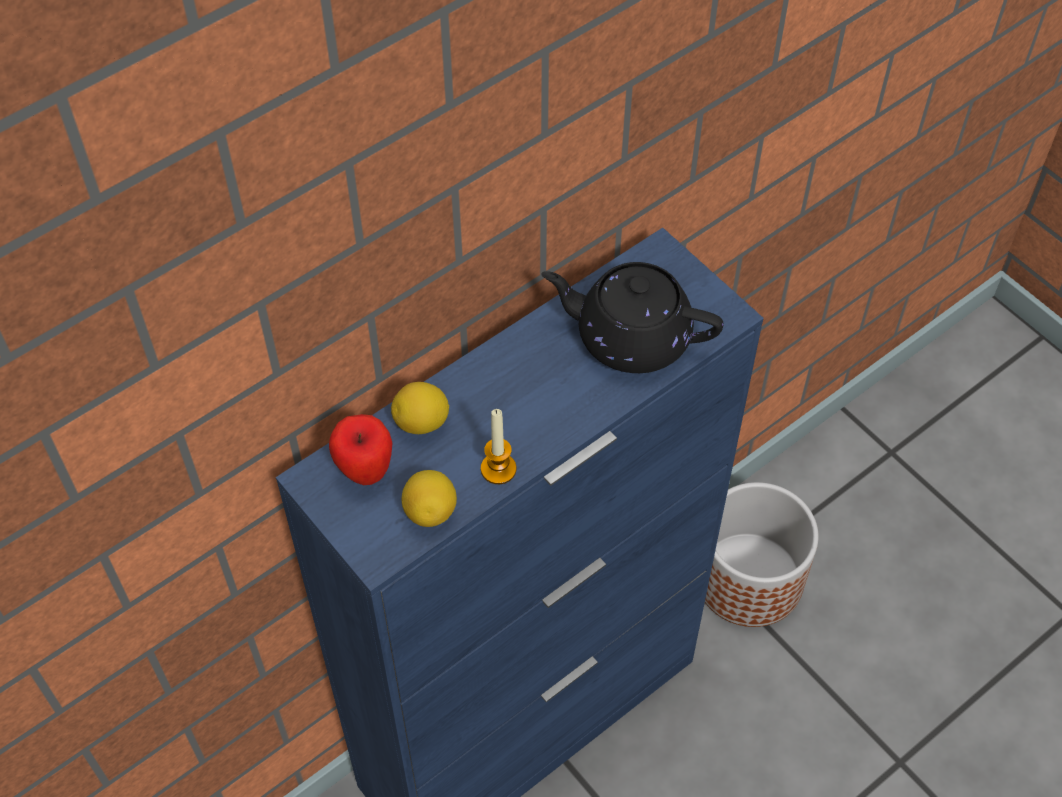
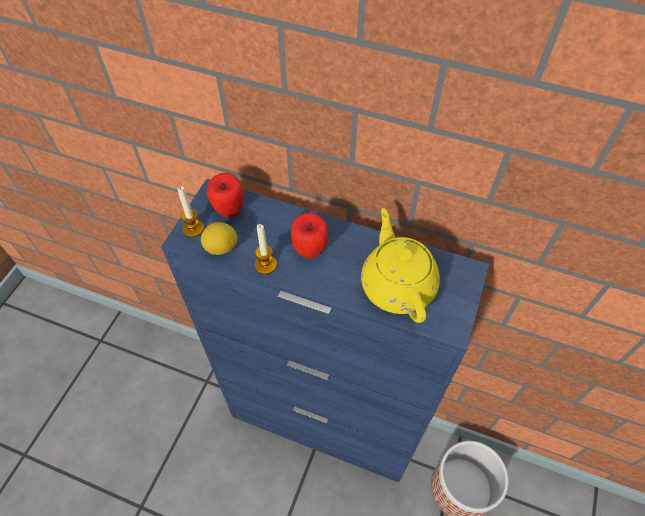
camera: 60 degrees right, 0 degrees up
lemon [391,382,449,434] -> none
black teapot [541,262,723,373] -> yellow teapot [361,208,440,323]
none -> candle [177,187,204,237]
none -> apple [291,212,328,259]

